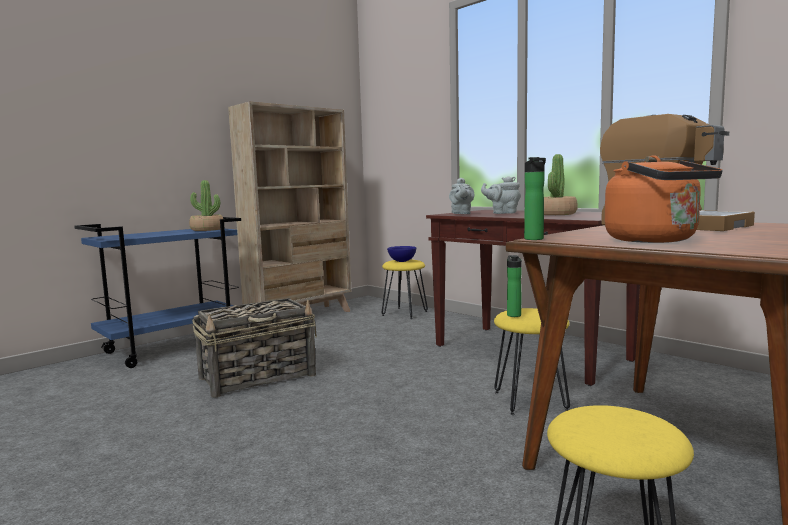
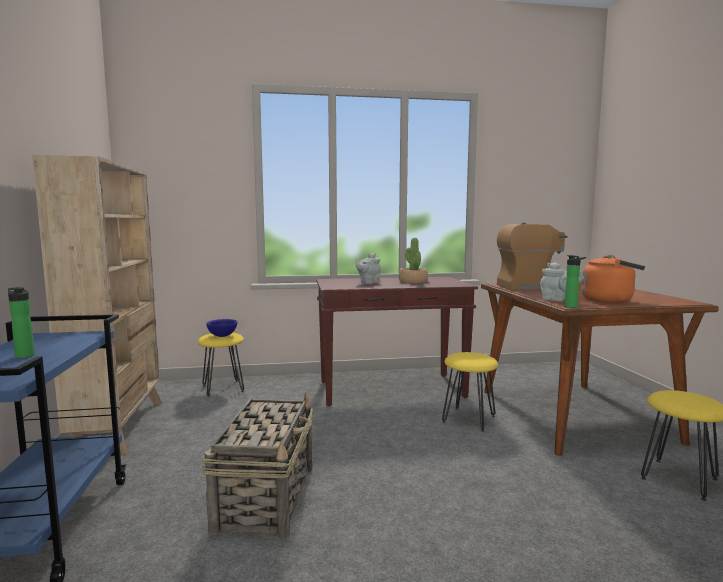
camera: 55 degrees left, 0 degrees up
potted plant [189,180,223,231] -> none
grey teapot [449,178,474,214] -> grey teapot moved to [540,262,584,301]
bottle [507,255,522,317] -> bottle moved to [8,287,35,358]

